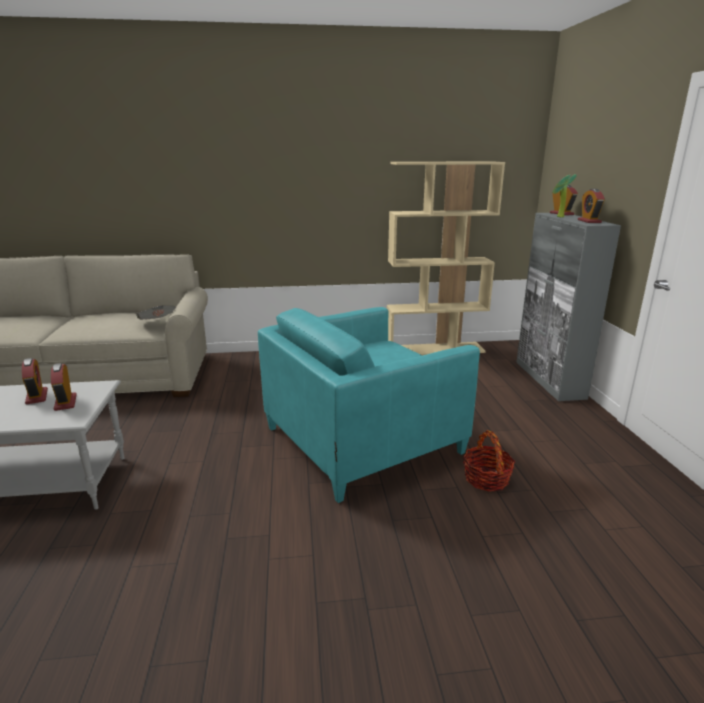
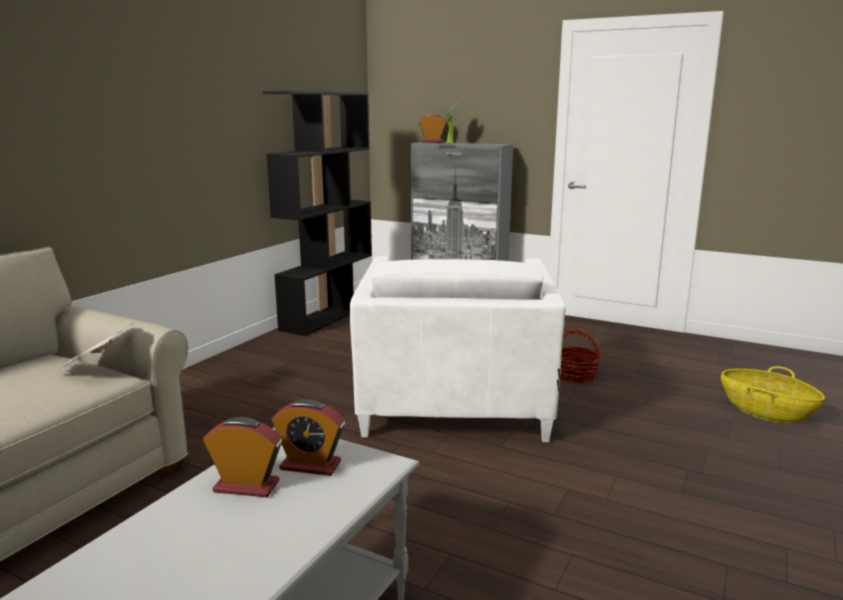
camera: 55 degrees left, 5 degrees down
turquoise armchair [258,307,480,503] -> white armchair [350,256,565,442]
beige bookcase [387,162,505,355] -> black bookcase [262,91,372,336]
alarm clock [578,189,605,223] -> none
none -> basket [721,366,825,423]

